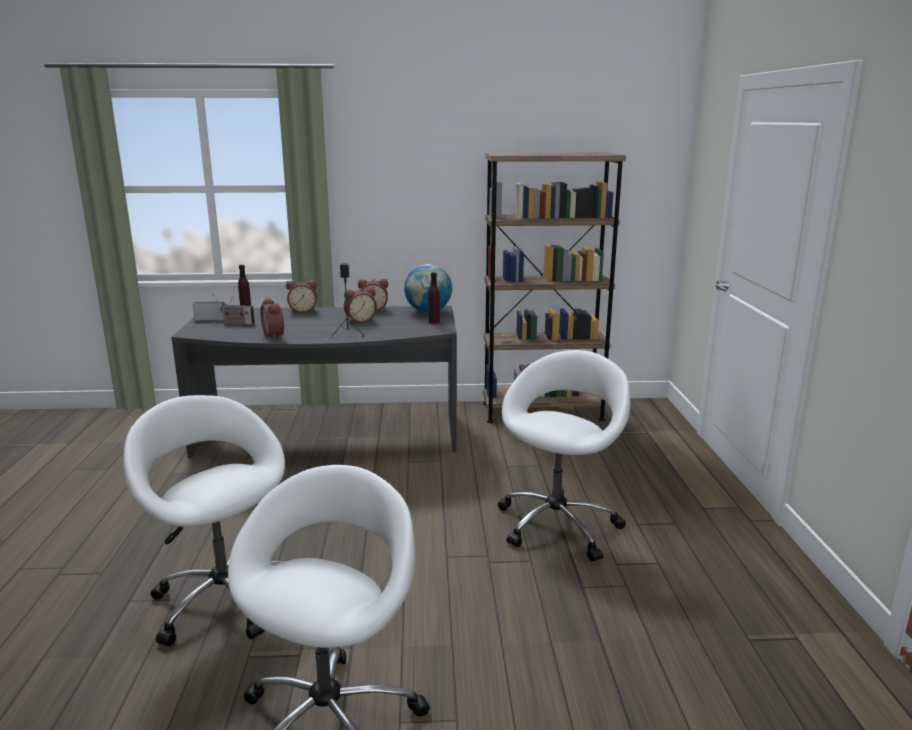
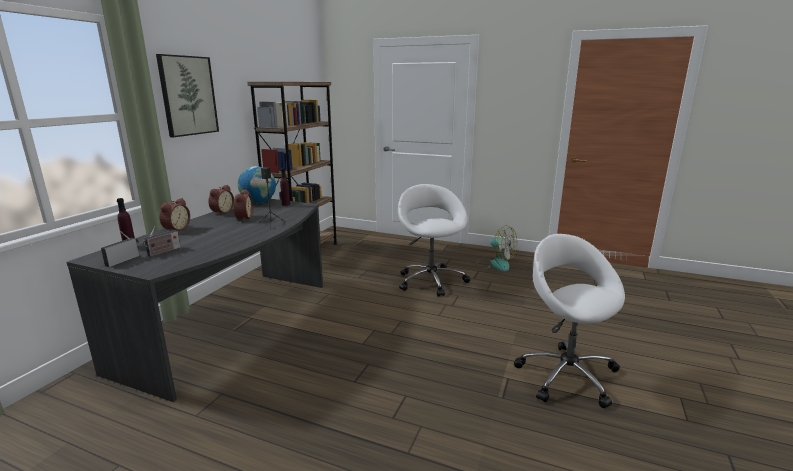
camera: 65 degrees left, 0 degrees up
white office chair [123,395,286,646] -> none
alarm clock [260,298,284,339] -> none
none -> picture [156,54,219,137]
none -> fan [476,225,517,271]

